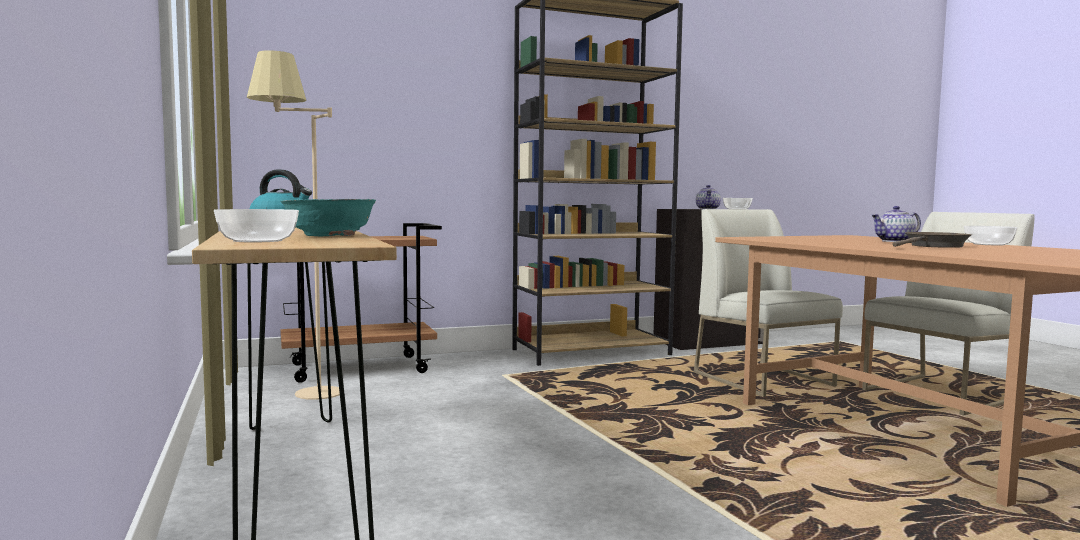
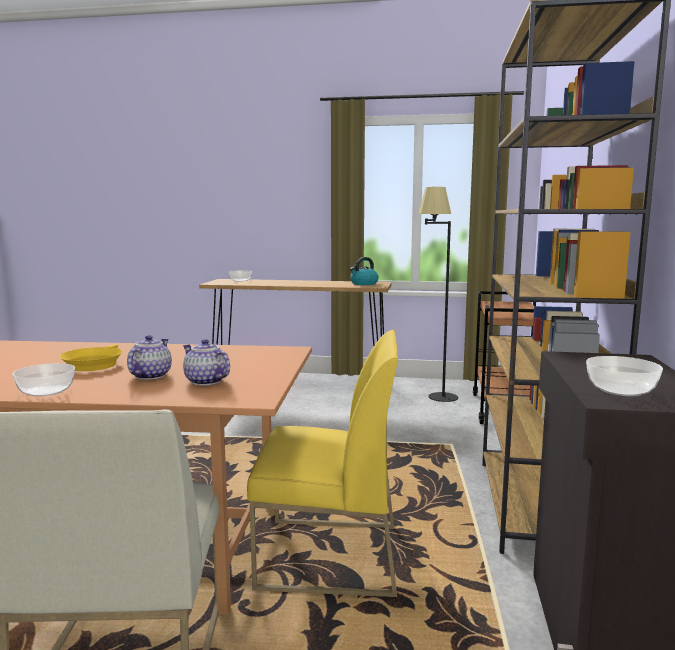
camera: 120 degrees right, 5 degrees up
beige floor lamp [246,50,340,400] -> black floor lamp [418,187,458,402]
turquoise bowl [280,199,376,236] -> none
white chair [694,209,843,397] -> yellow chair [247,330,398,597]
teapot [696,185,721,209] -> teapot moved to [183,339,230,386]
brown frying pan [893,232,972,248] -> yellow frying pan [59,344,123,371]

